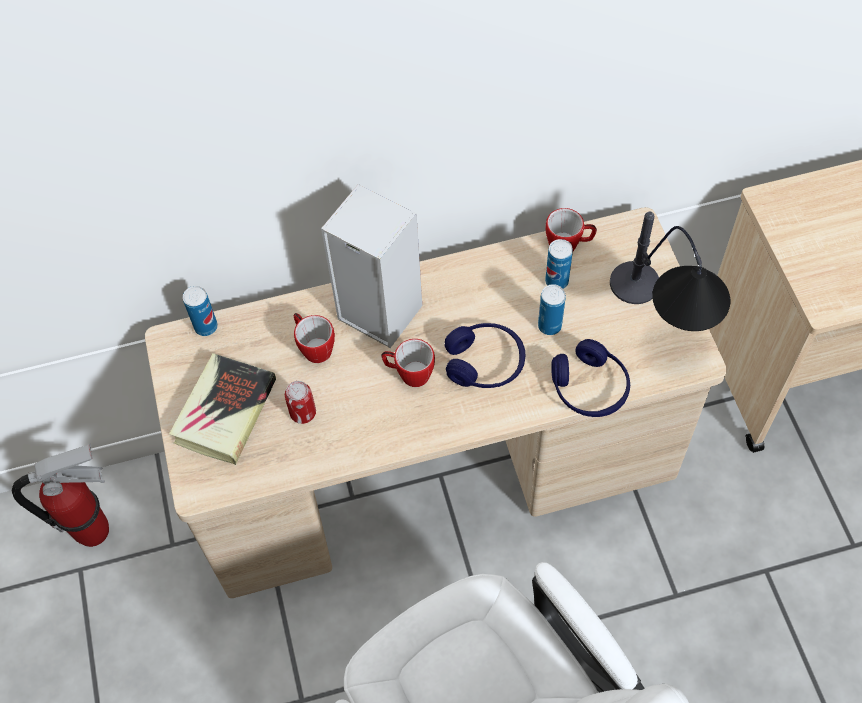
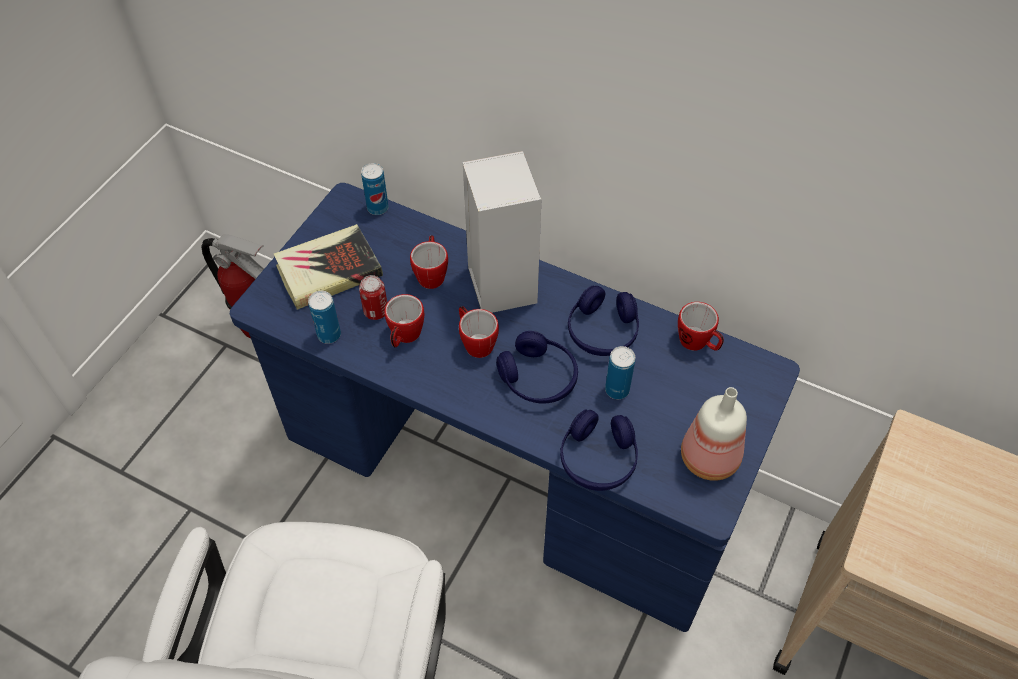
camera: 40 degrees right, 5 degrees down
beige desk [145,207,727,598] -> blue desk [230,183,800,632]
can [545,239,573,289] -> can moved to [308,291,341,344]
table lamp [610,211,730,331] -> bottle [681,387,747,481]
none -> mug [384,294,424,348]
none -> blue headphones [568,286,639,356]

